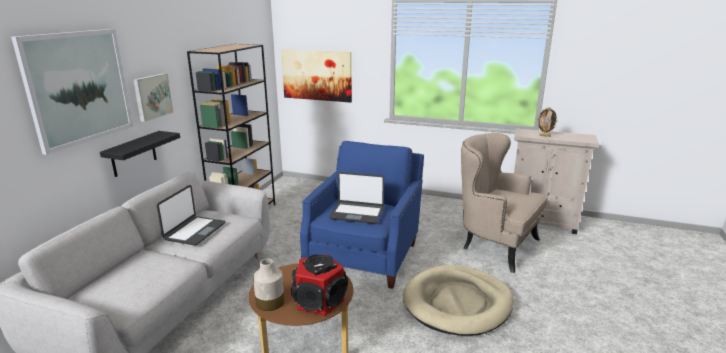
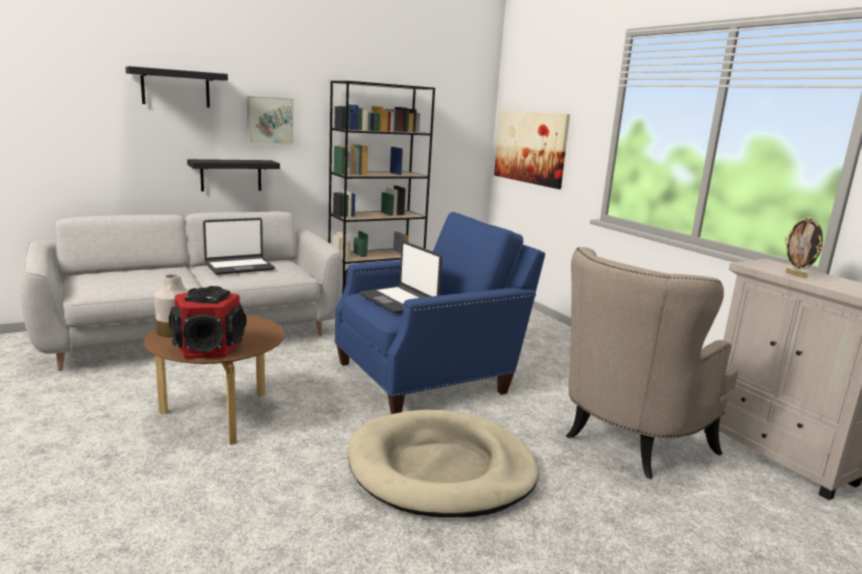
camera: 40 degrees right, 5 degrees down
picture [11,29,133,155] -> black shelf [125,66,228,107]
beige armchair [461,133,548,273] -> beige armchair turned 120 degrees counterclockwise [566,247,739,479]

